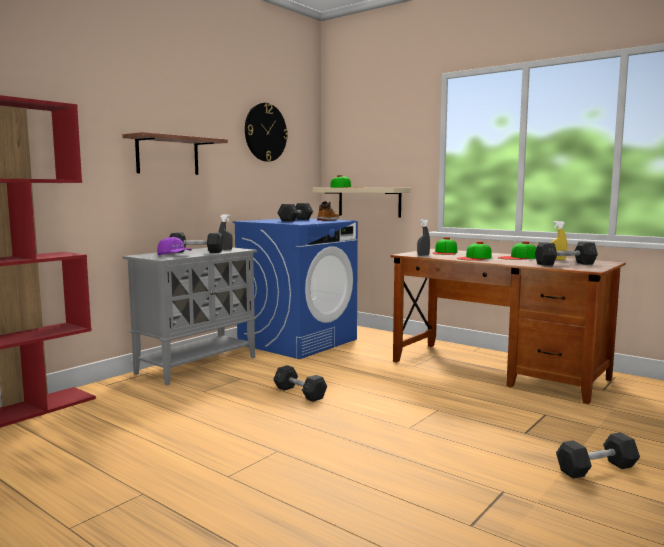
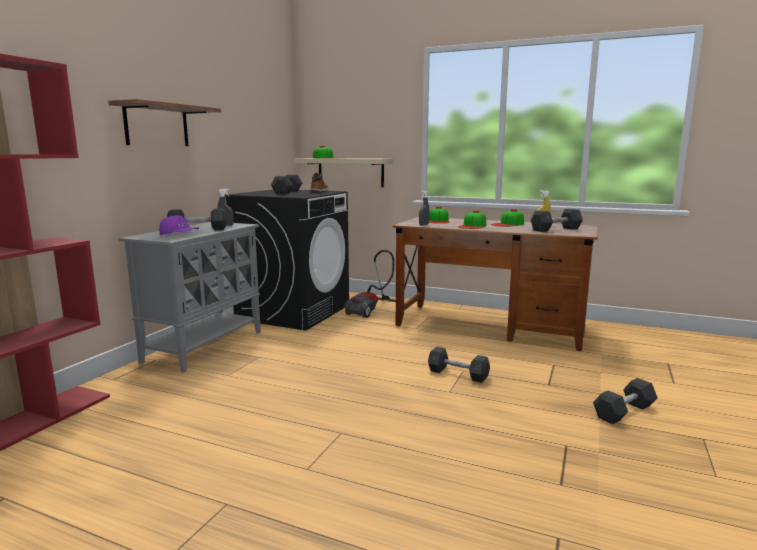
camera: 15 degrees left, 5 degrees up
blue washing machine [233,218,358,359] -> black washing machine [225,190,349,331]
wall clock [245,103,288,162] -> none
grey dumbbell [273,365,327,402] -> grey dumbbell moved to [428,347,490,383]
none -> vacuum cleaner [344,250,396,318]

